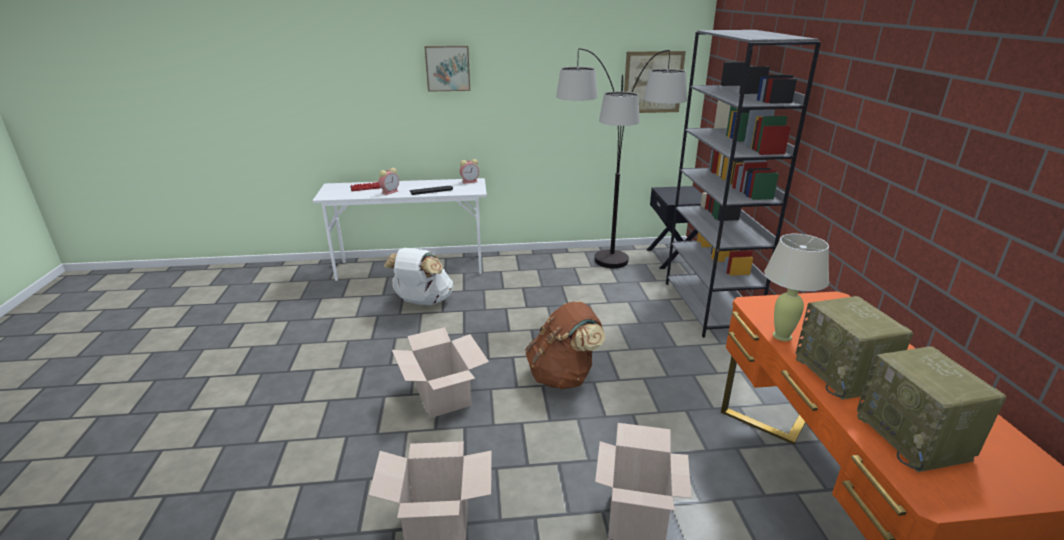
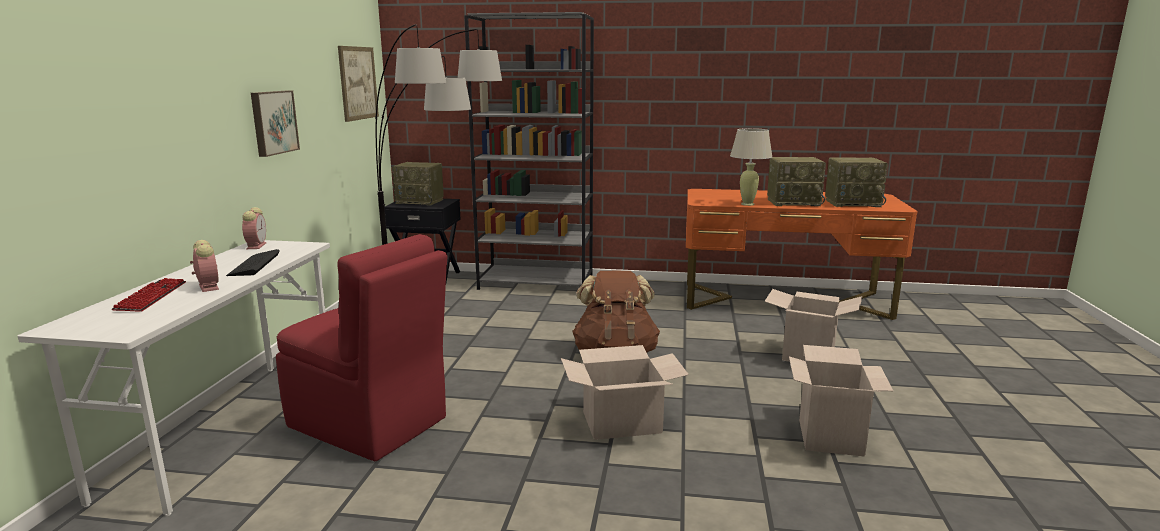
camera: 75 degrees left, 10 degrees down
white backpack [383,248,454,305] -> red chair [276,234,448,461]
picture [425,46,470,92] -> picture moved to [251,91,300,157]
none -> radio [392,162,444,206]

